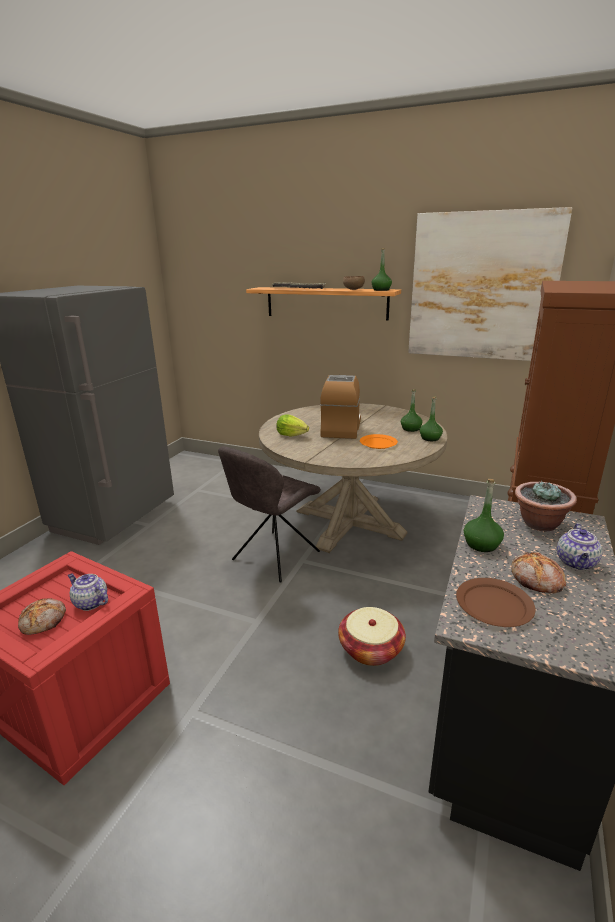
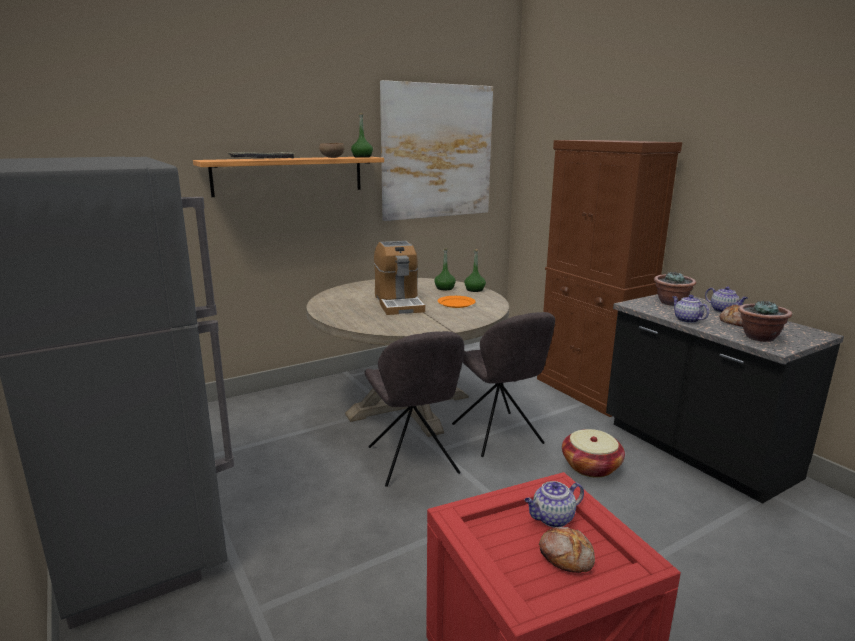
camera: 55 degrees left, 5 degrees down
lettuce [277,414,309,437] -> none
coffee machine [320,375,361,439] -> coffee machine turned 150 degrees counterclockwise [374,241,425,315]
brown plate [456,578,536,627] -> potted plant [738,299,792,342]
green bottle [464,479,504,552] -> teapot [672,295,709,323]
none -> grey chair [452,312,555,457]

